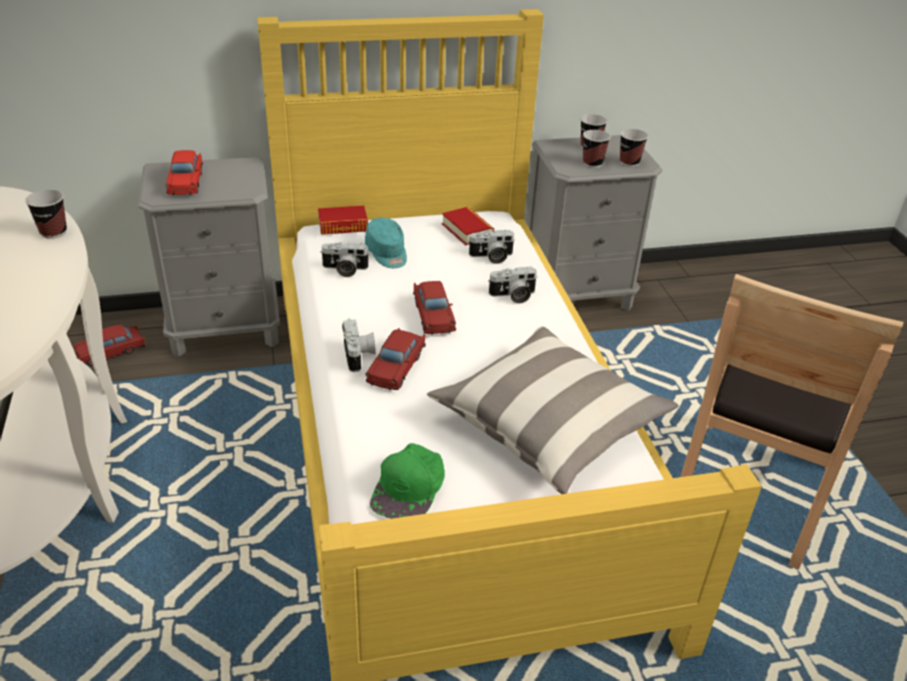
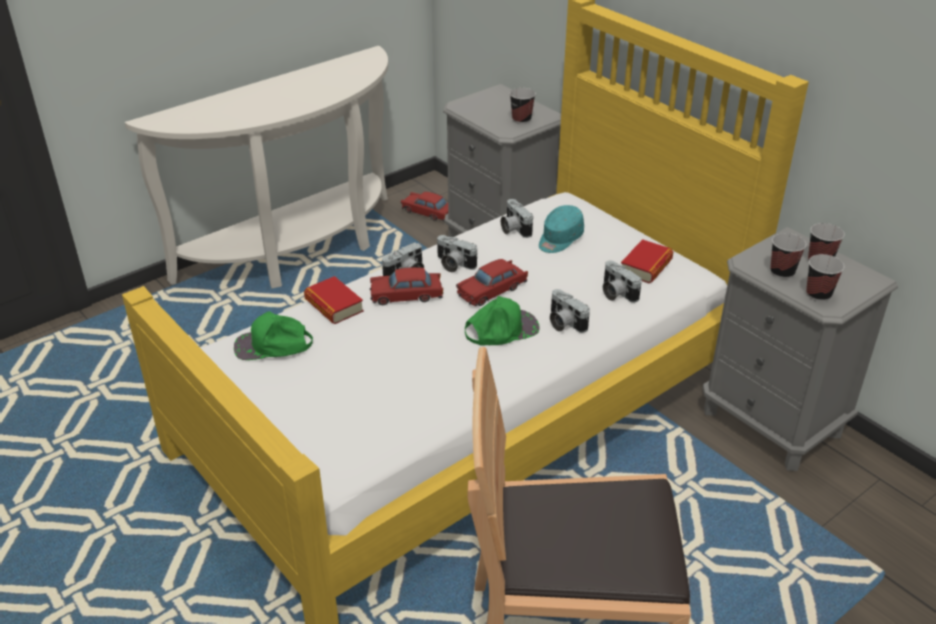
camera: 65 degrees right, 0 degrees up
cup [25,190,67,239] -> cup moved to [510,88,536,124]
red toy car [166,150,203,195] -> none
book [318,206,368,235] -> book moved to [304,276,364,324]
pillow [427,326,679,494] -> none
none -> camera [437,235,478,272]
none -> green cap [465,296,540,345]

